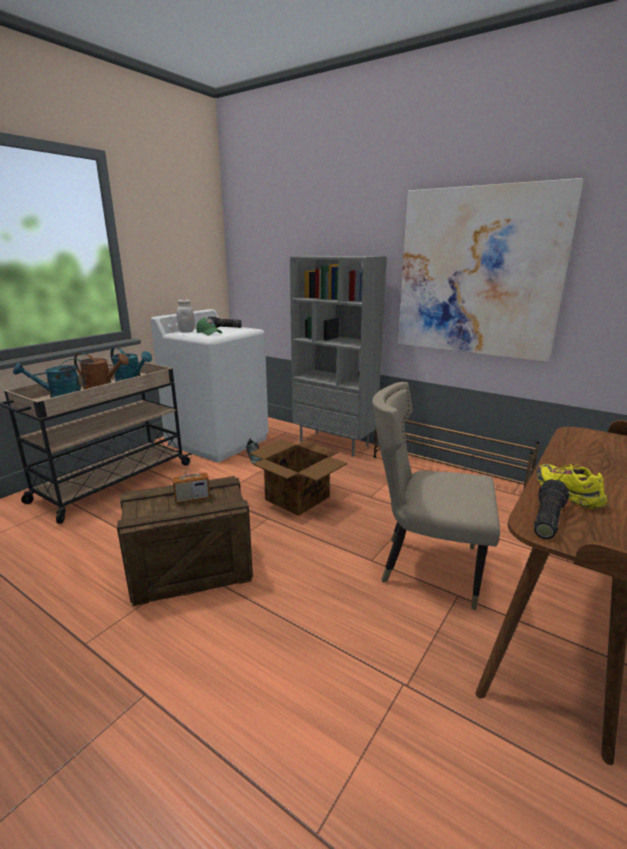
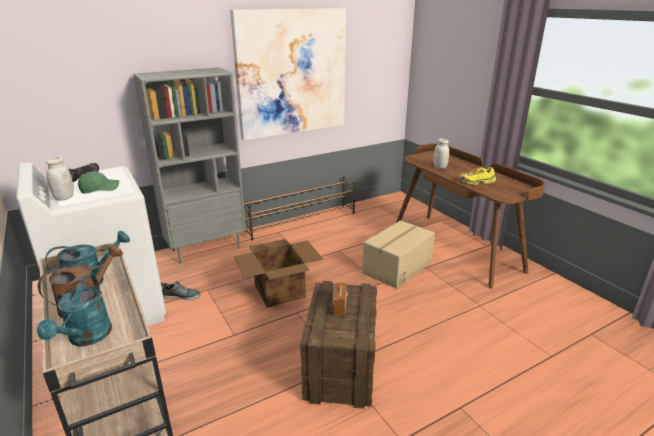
camera: 65 degrees left, 5 degrees up
beige chair [372,382,500,610] -> cardboard box [362,220,435,289]
flashlight [534,479,569,539] -> none
none -> white jar [433,138,449,169]

